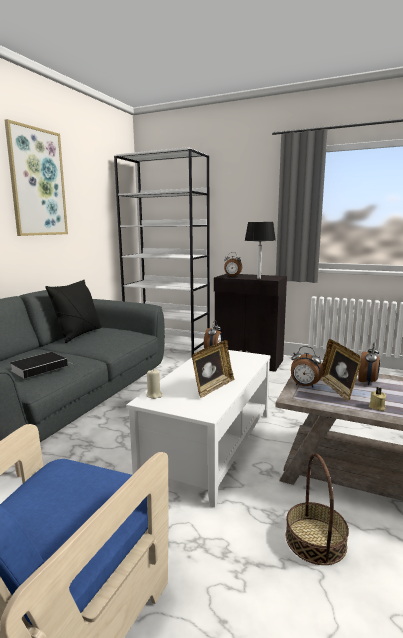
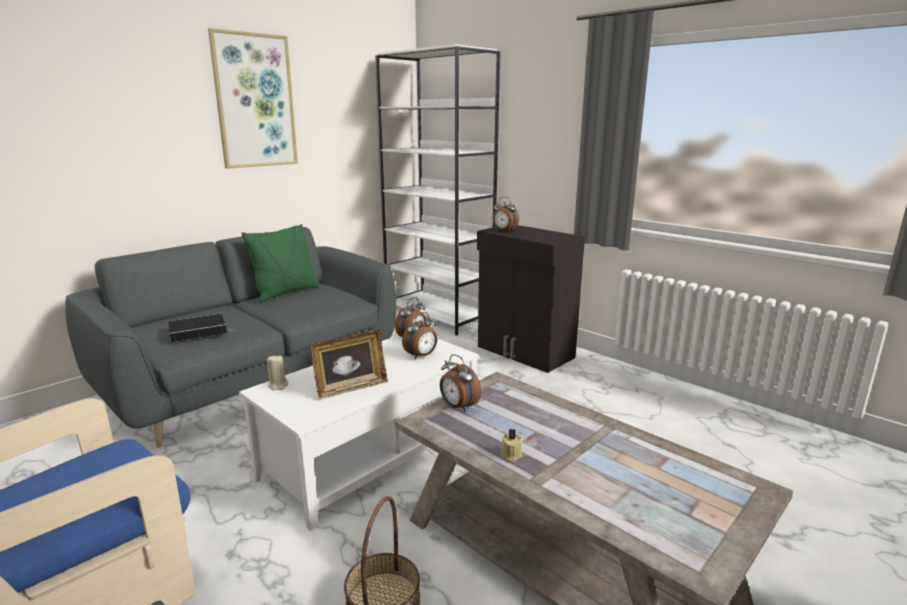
camera: 20 degrees right, 5 degrees up
black pillow [45,279,102,343] -> green pillow [241,224,319,302]
black table lamp [245,222,276,279] -> none
picture frame [321,339,362,401] -> none
alarm clock [358,343,380,386] -> alarm clock moved to [402,312,437,359]

